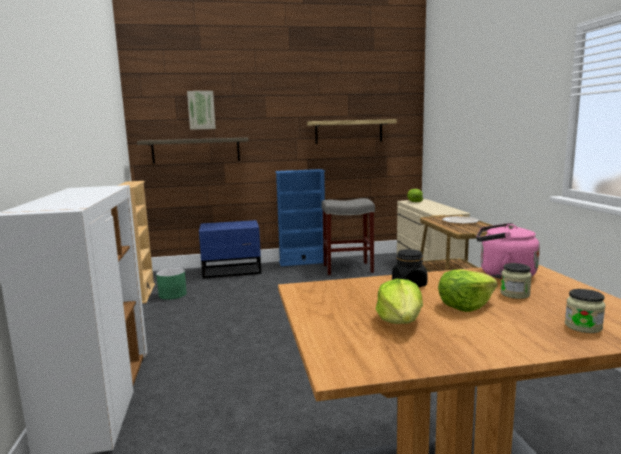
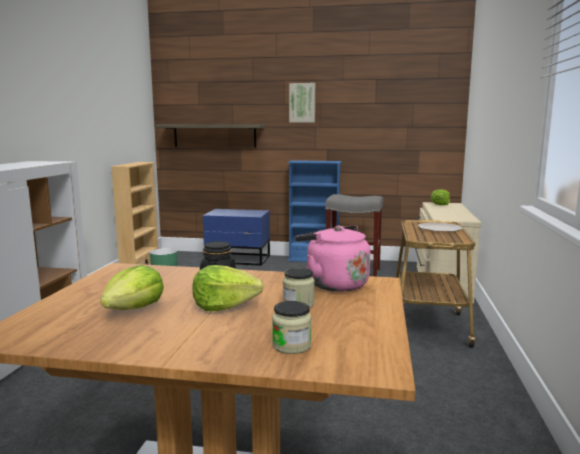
camera: 20 degrees right, 0 degrees up
picture [187,91,216,130] -> picture moved to [289,83,315,122]
shelf [307,119,397,144] -> none

